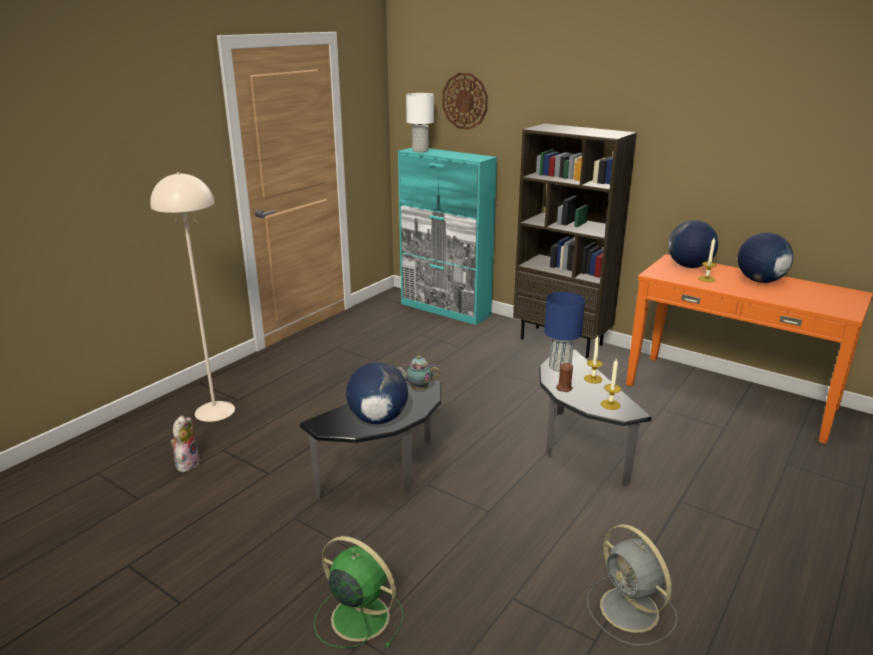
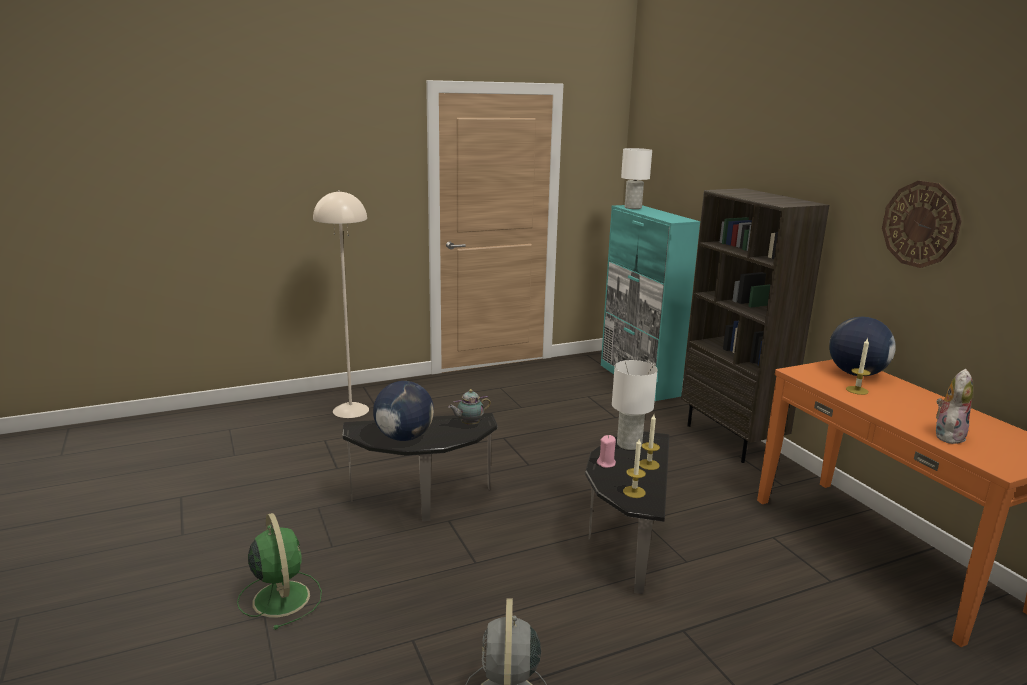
camera: 30 degrees right, 5 degrees down
plush toy [171,416,201,473] -> plush toy moved to [936,369,973,444]
teapot [396,355,441,390] -> teapot turned 60 degrees counterclockwise [448,389,491,425]
wall clock [442,73,488,130] -> wall clock moved to [882,181,962,268]
blue table lamp [544,292,585,372] -> white table lamp [612,360,658,450]
brown candle [556,363,573,392] -> pink candle [597,435,616,468]
globe [738,232,793,283] -> none

